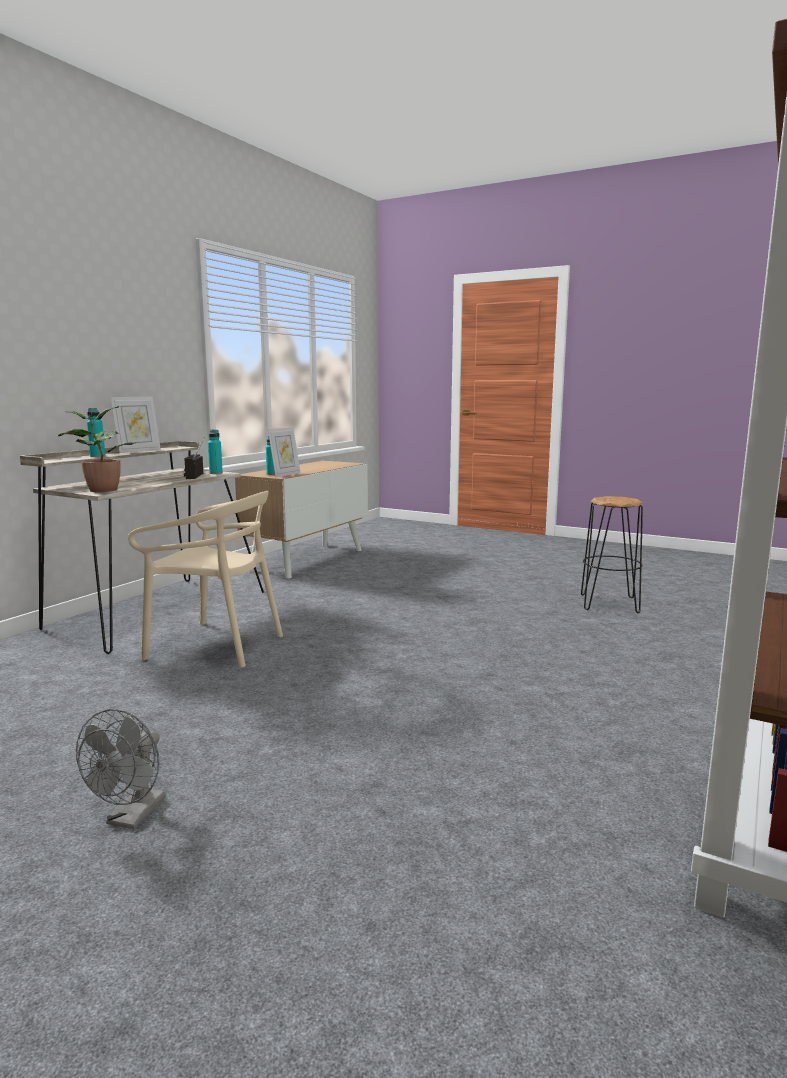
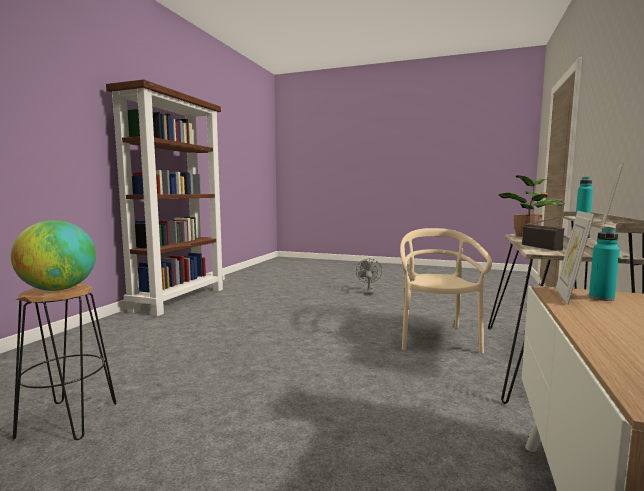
camera: 170 degrees right, 5 degrees down
beige chair [128,491,283,668] -> beige chair turned 90 degrees clockwise [400,228,492,354]
turquoise bottle [208,430,223,474] -> none
none -> globe [11,220,96,291]

